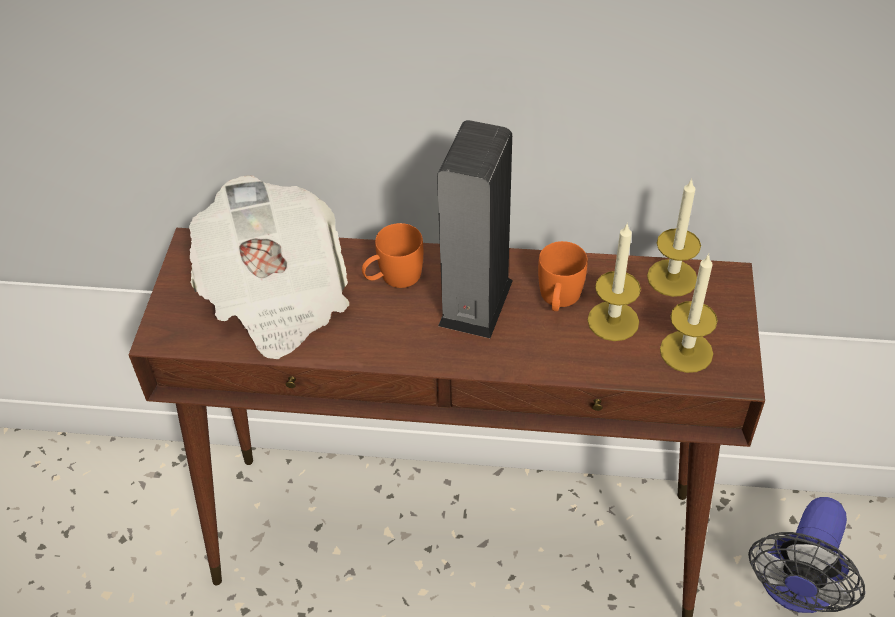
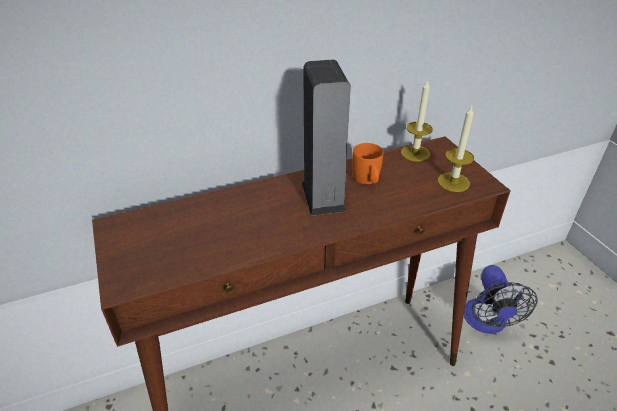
camera: 30 degrees left, 10 degrees down
newspaper [189,175,349,359] -> none
orange mug [362,223,423,288] -> none
candle [587,222,641,341] -> none

